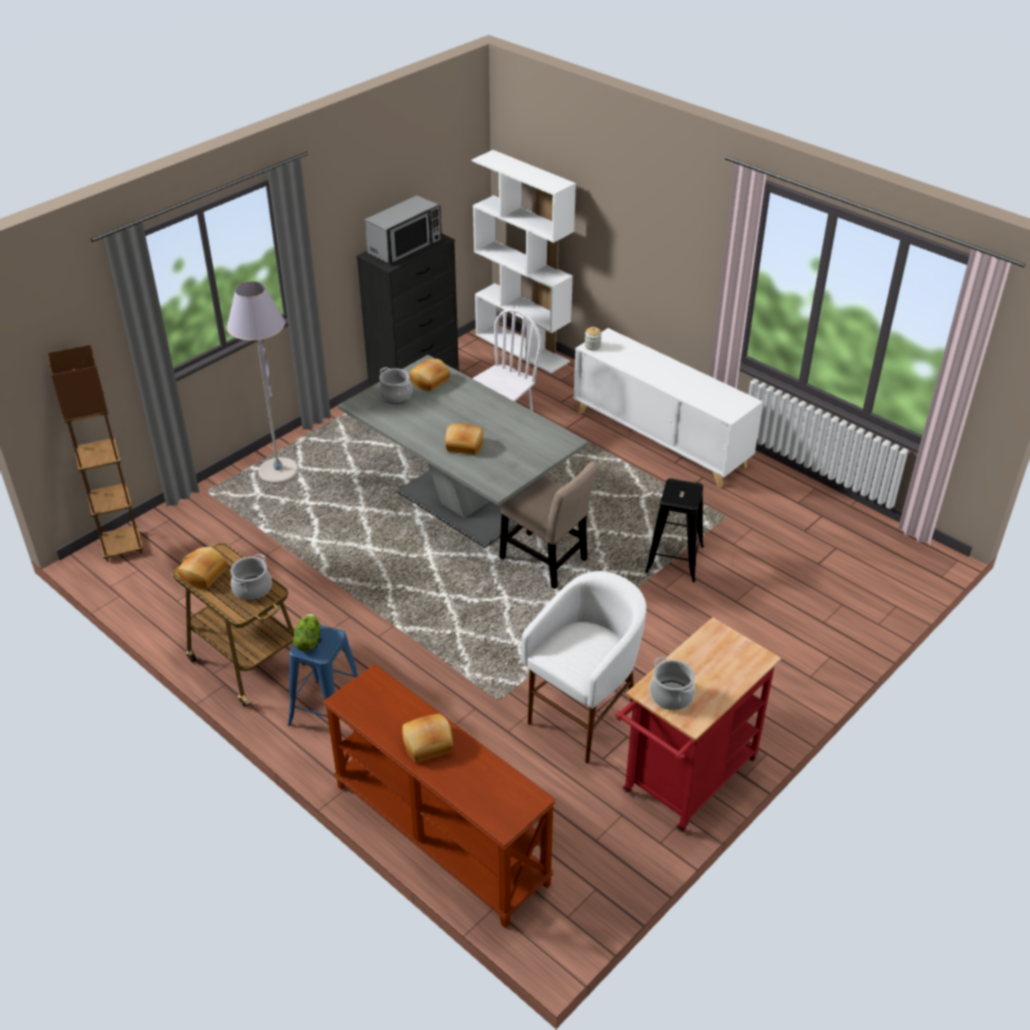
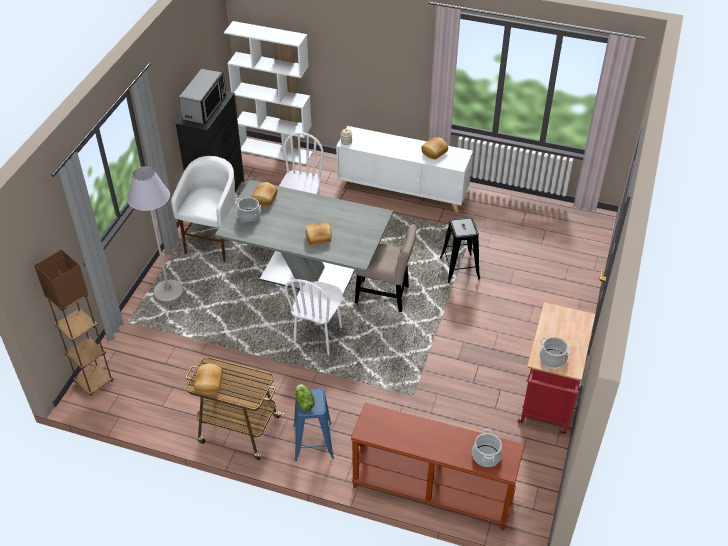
camera: 25 degrees left, 5 degrees up
cooking pot [230,554,272,600] -> cooking pot moved to [472,429,502,467]
bread [402,714,453,763] -> bread moved to [421,137,448,160]
white stool [521,571,646,763] -> white stool moved to [171,156,235,262]
none -> white chair [285,279,343,355]

